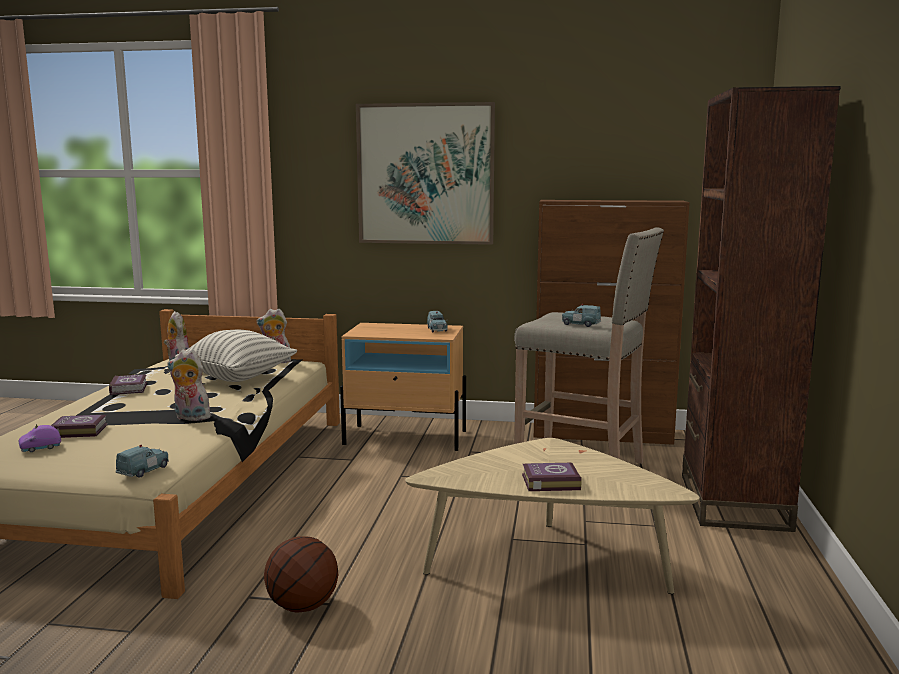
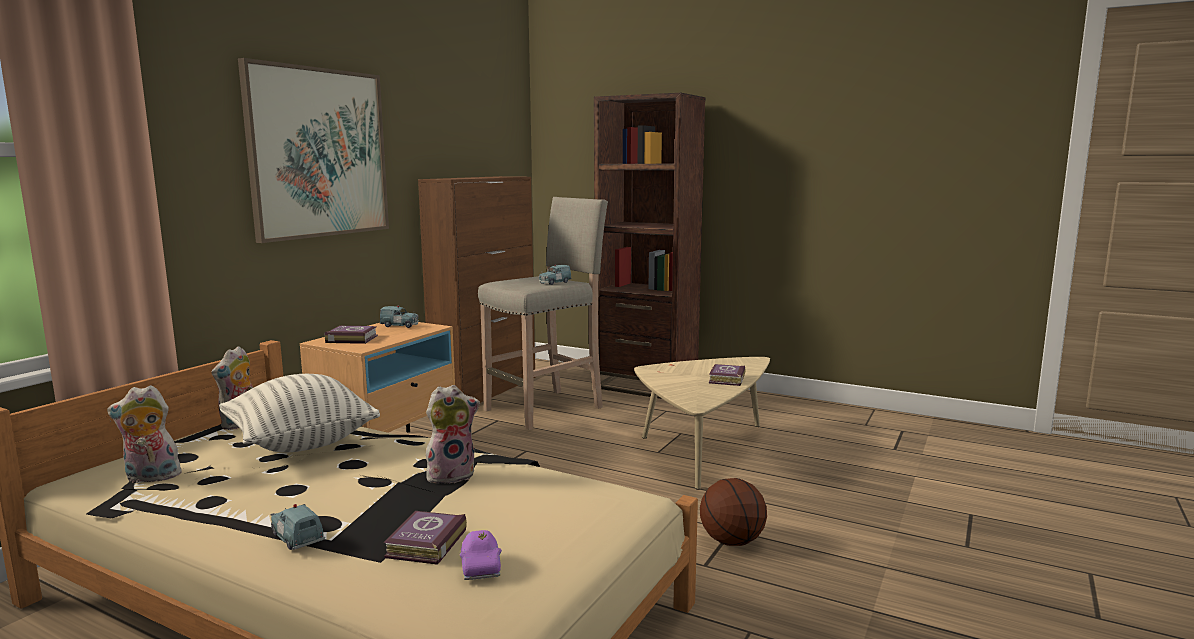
camera: 70 degrees left, 0 degrees up
book [109,374,147,395] -> book moved to [325,326,378,344]
blue toy car [116,445,169,478] -> blue toy car moved to [270,504,325,550]
plush toy [168,350,211,421] -> plush toy turned 150 degrees counterclockwise [426,385,480,484]

